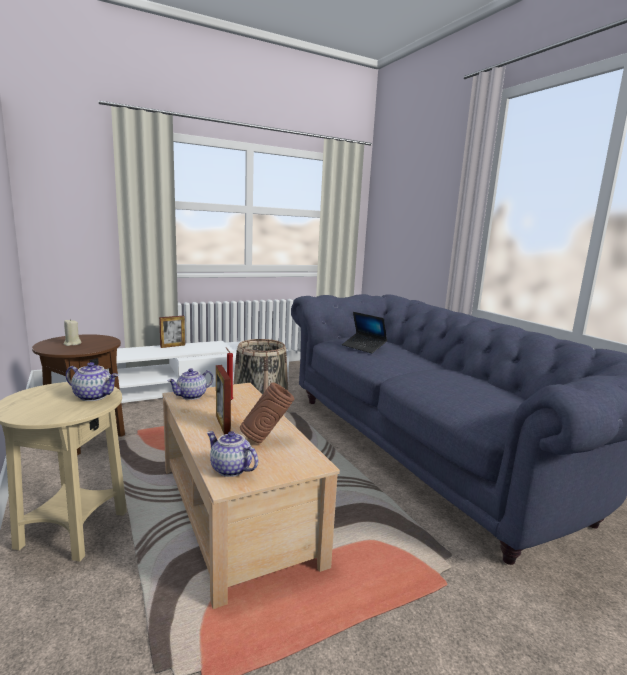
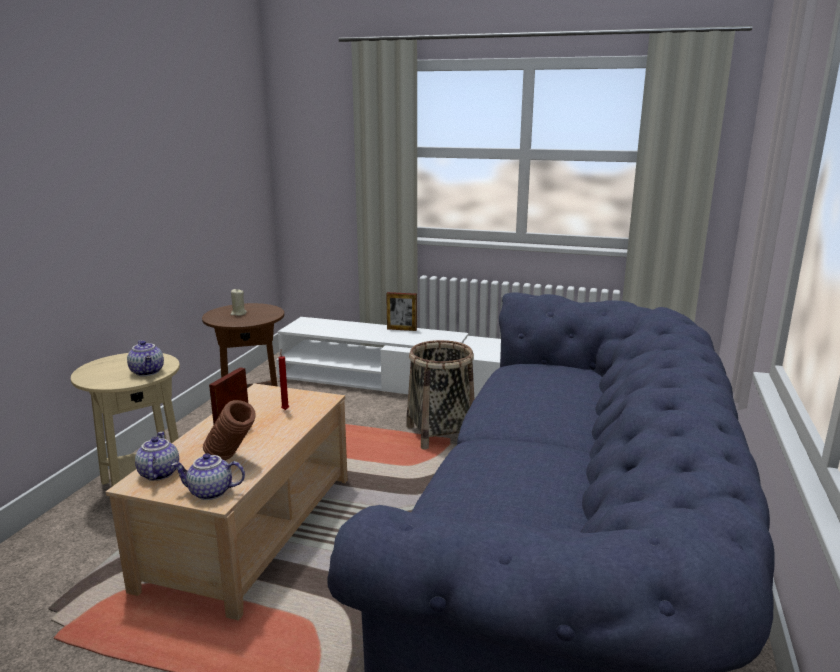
camera: 45 degrees right, 5 degrees up
teapot [168,368,213,400] -> teapot moved to [171,453,245,500]
laptop [342,312,387,353] -> none

